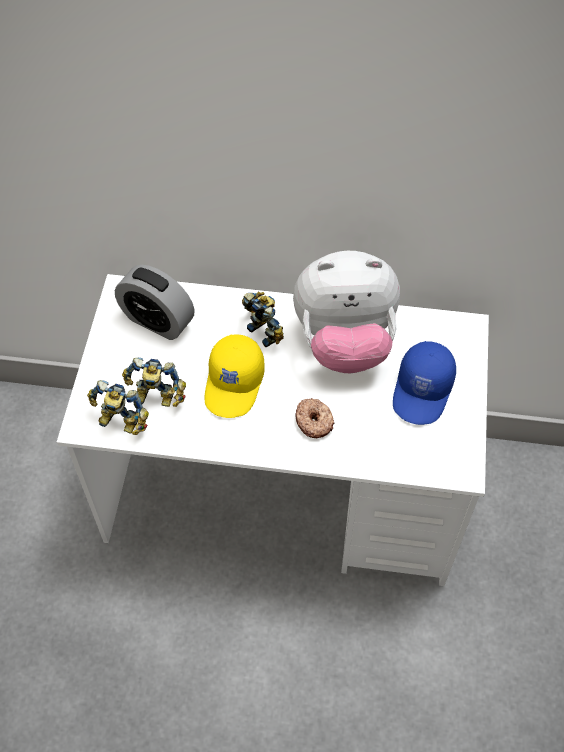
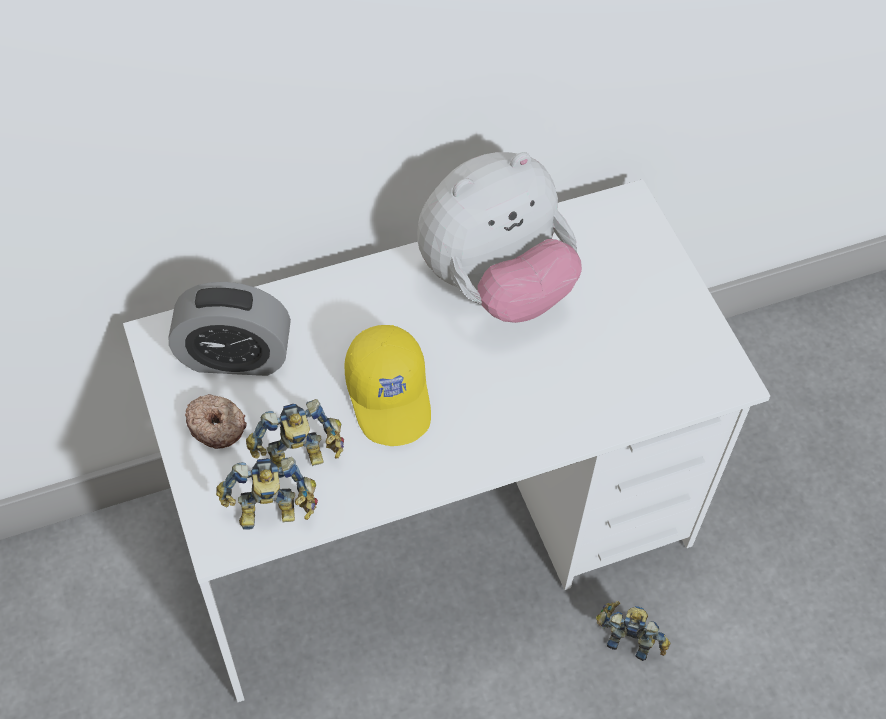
camera: 30 degrees left, 0 degrees up
toy robot [242,292,284,347] -> toy robot moved to [596,601,670,661]
donut [295,398,335,438] -> donut moved to [185,394,247,449]
blue cap [393,341,456,425] -> none

